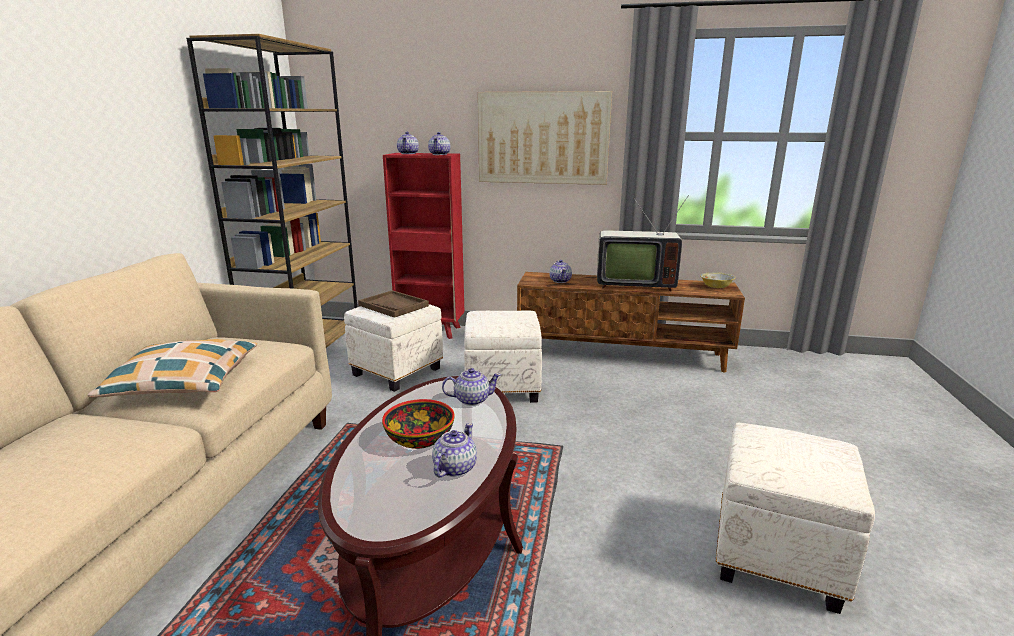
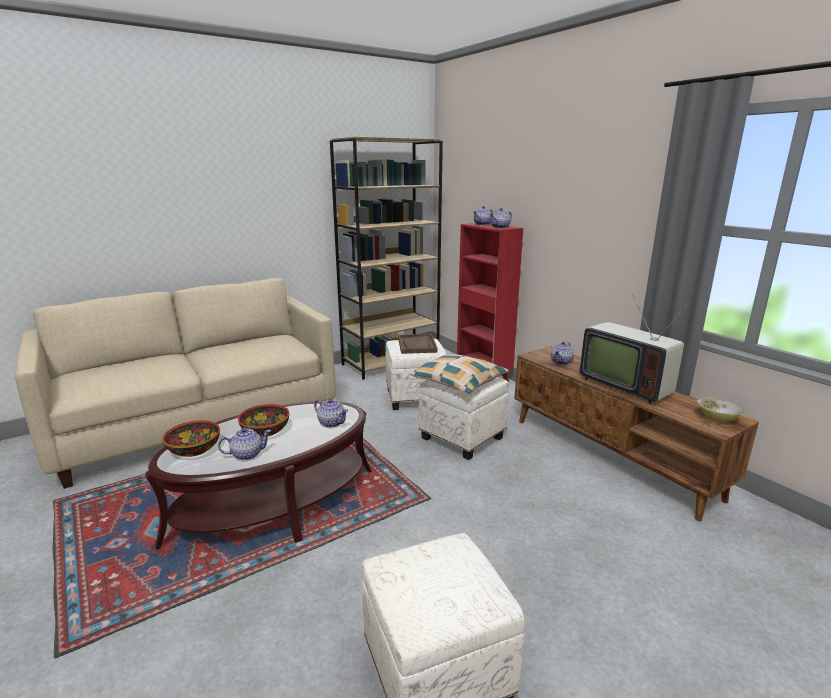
camera: 45 degrees right, 0 degrees up
pillow [87,339,257,398] -> pillow moved to [409,353,509,394]
picture [478,91,612,185] -> none
none -> bowl [162,420,220,457]

